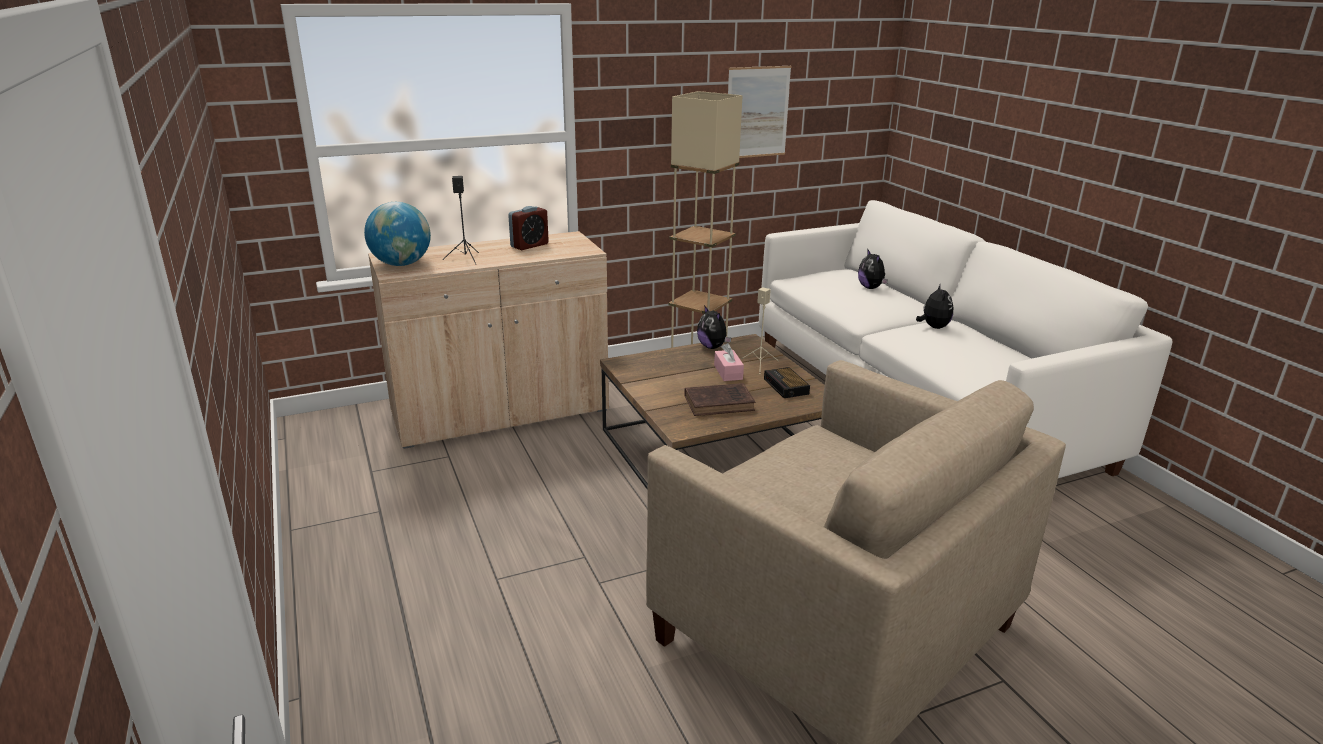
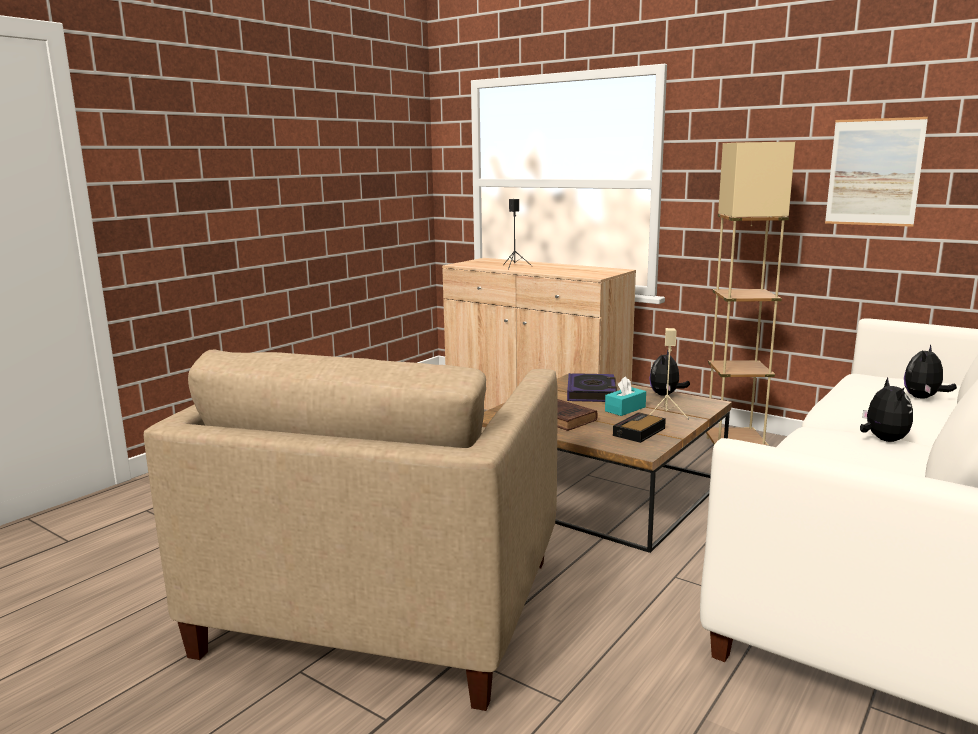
camera: 60 degrees right, 10 degrees down
globe [364,202,431,266] -> none
alarm clock [508,206,549,250] -> none
pink tissue box [714,343,744,381] -> turquoise tissue box [605,376,646,416]
plush toy [916,283,953,329] -> plush toy turned 60 degrees counterclockwise [860,378,913,442]
none -> book [567,373,617,402]

